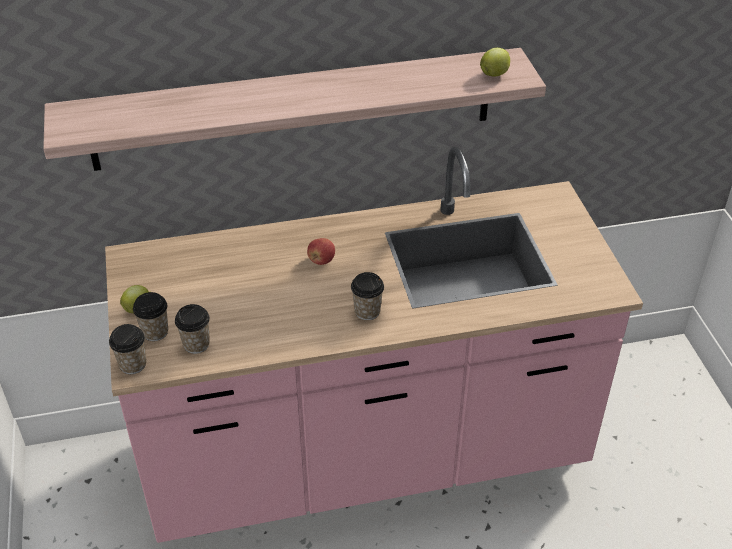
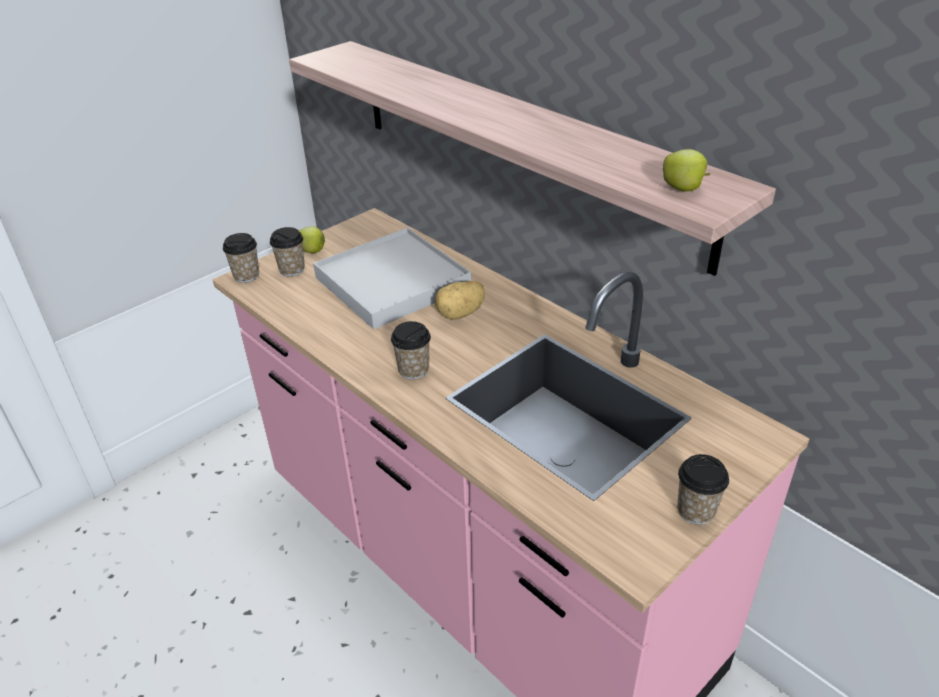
camera: 60 degrees right, 5 degrees down
cup [175,304,210,354] -> cup moved to [677,454,729,525]
apple [307,238,335,265] -> potato [435,281,485,320]
none -> white tray [313,227,471,329]

